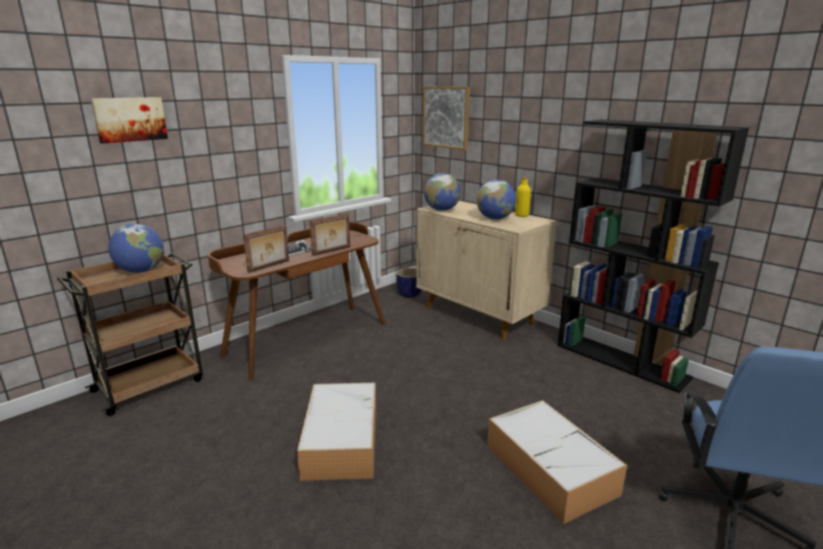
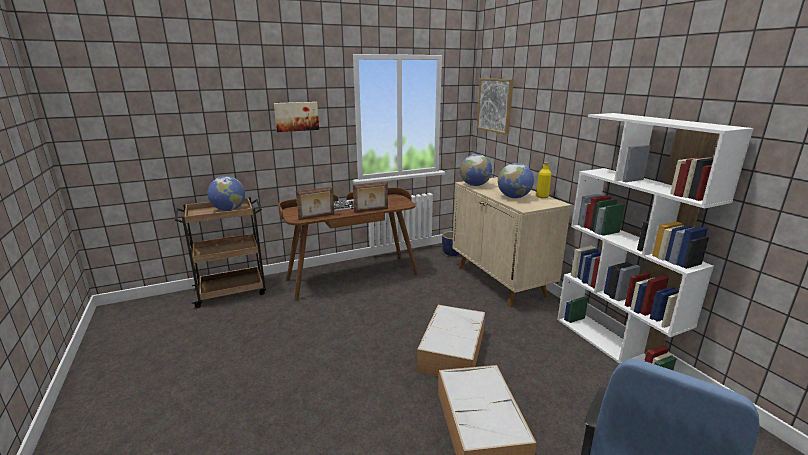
camera: 20 degrees right, 0 degrees up
picture [91,97,168,144] -> picture moved to [274,102,319,132]
storage box [297,383,376,481] -> storage box moved to [417,305,485,376]
black bookcase [558,119,749,393] -> white bookcase [557,113,754,370]

